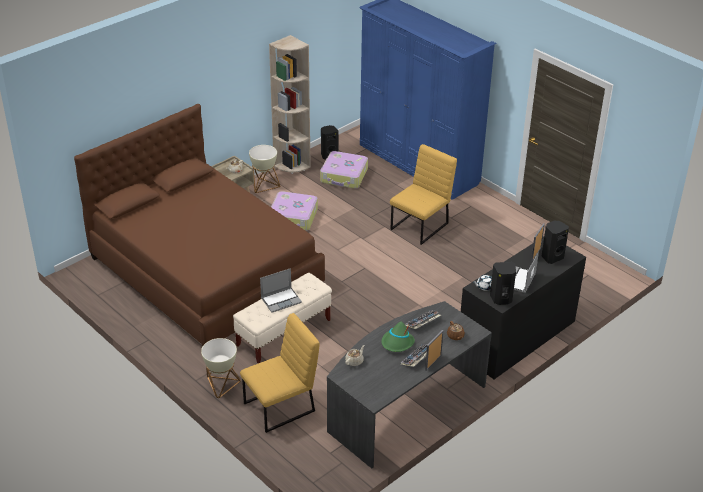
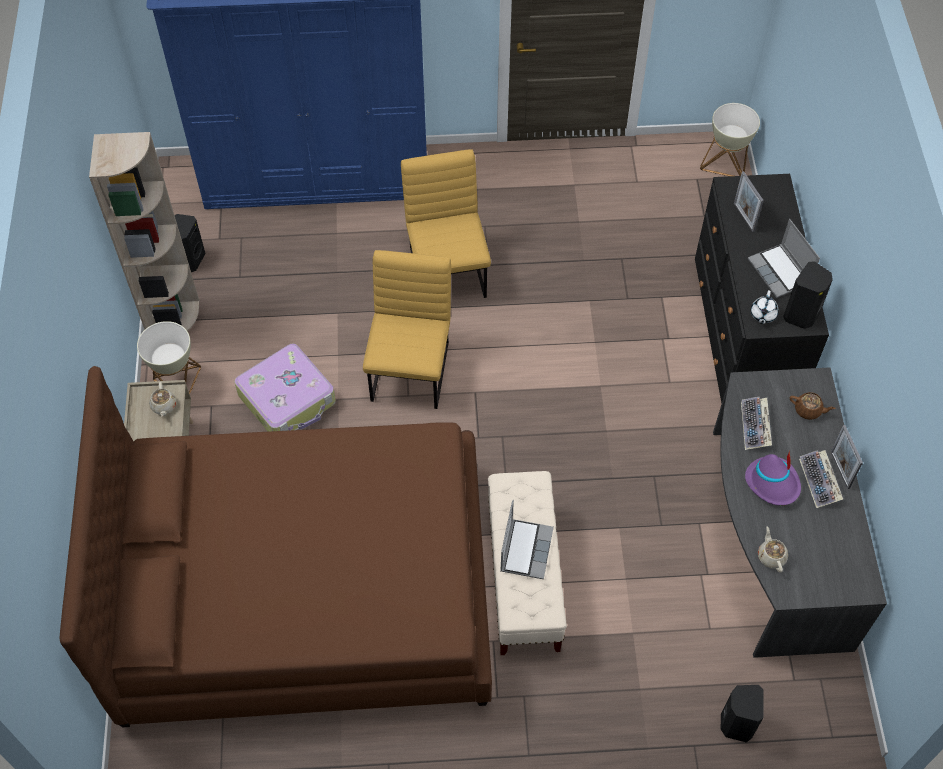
camera: 50 degrees left, 20 degrees up
planter [201,338,241,398] -> planter moved to [700,103,760,176]
yellow chair [240,313,320,433] -> yellow chair moved to [363,250,451,409]
suitcase [320,151,368,189] -> none
green hat [382,322,415,352] -> purple hat [745,450,801,506]
black speaker [542,221,569,264] -> black speaker moved to [721,685,764,742]

